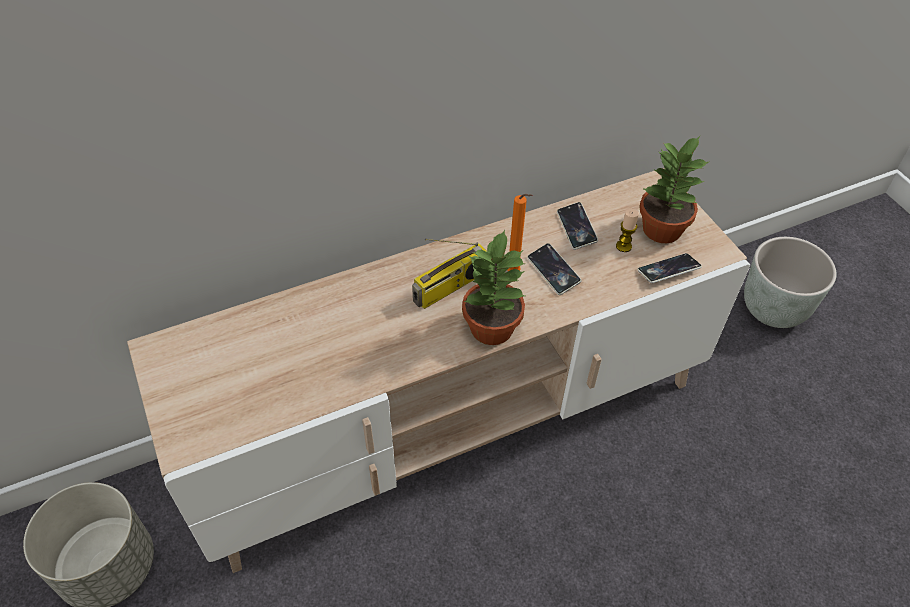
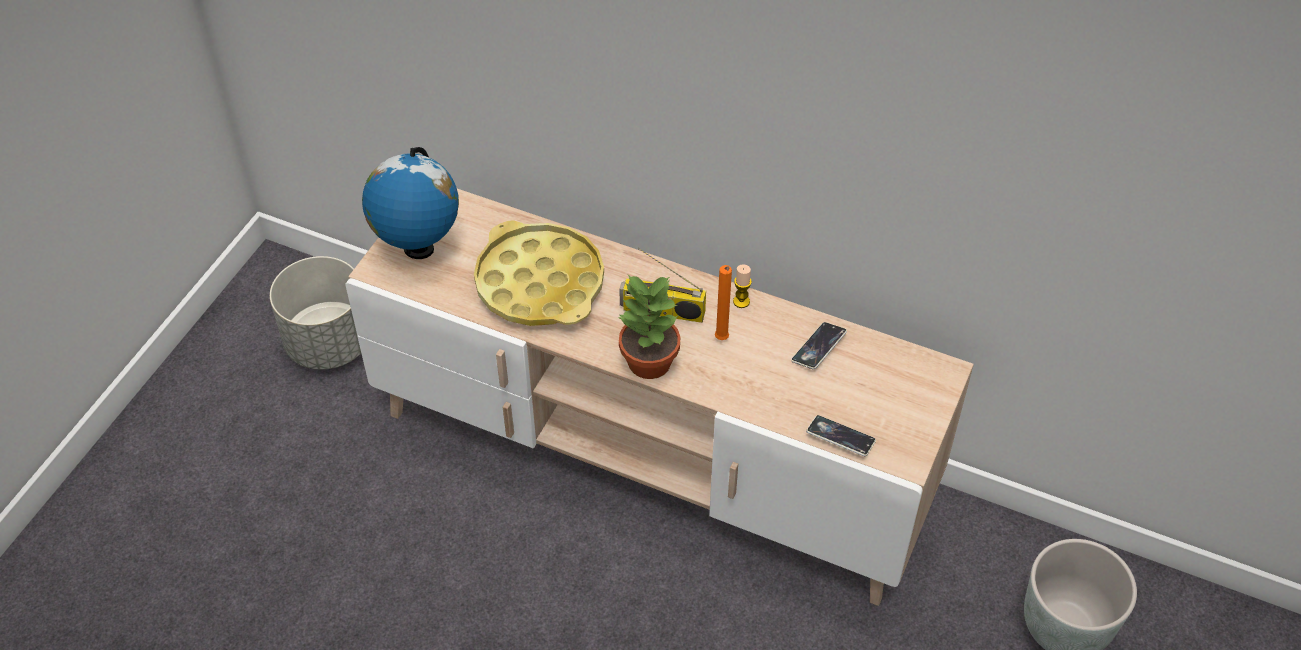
camera: 50 degrees right, 0 degrees up
phone [527,243,581,295] -> none
candle [616,209,639,252] -> candle moved to [733,265,752,308]
potted plant [639,136,710,243] -> none
none -> globe [362,147,459,259]
none -> yellow tray [474,221,604,326]

